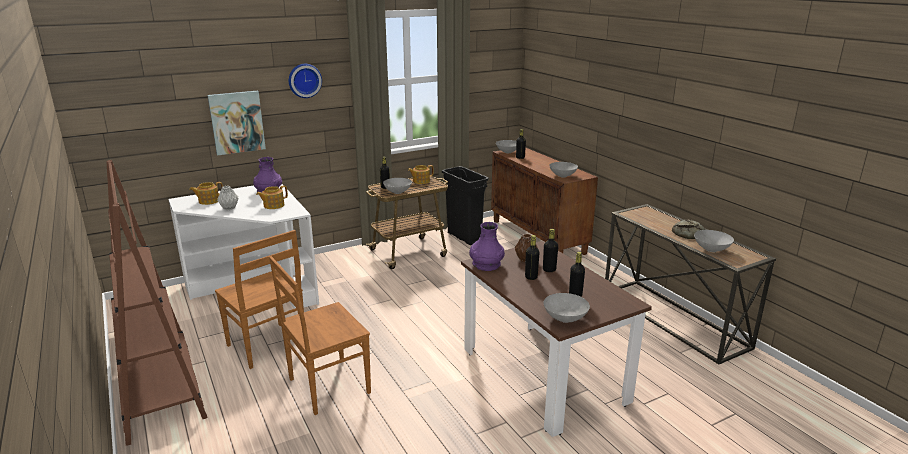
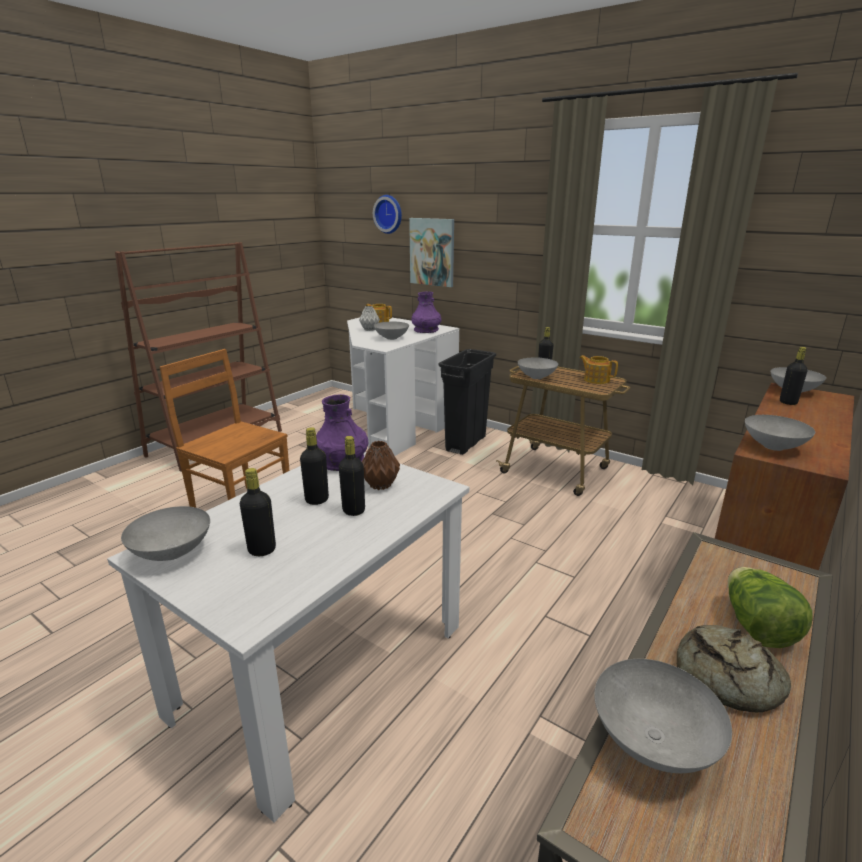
camera: 65 degrees right, 0 degrees up
brown chair [215,230,304,369] -> none
teapot [256,185,288,209] -> grey bowl [374,322,409,340]
wall clock [289,64,322,98] -> wall clock moved to [373,195,402,234]
black trash can [442,166,489,245] -> black trash can moved to [438,349,496,455]
brown dining table [461,241,652,437] -> white dining table [107,452,469,823]
none -> lettuce [728,567,812,648]

